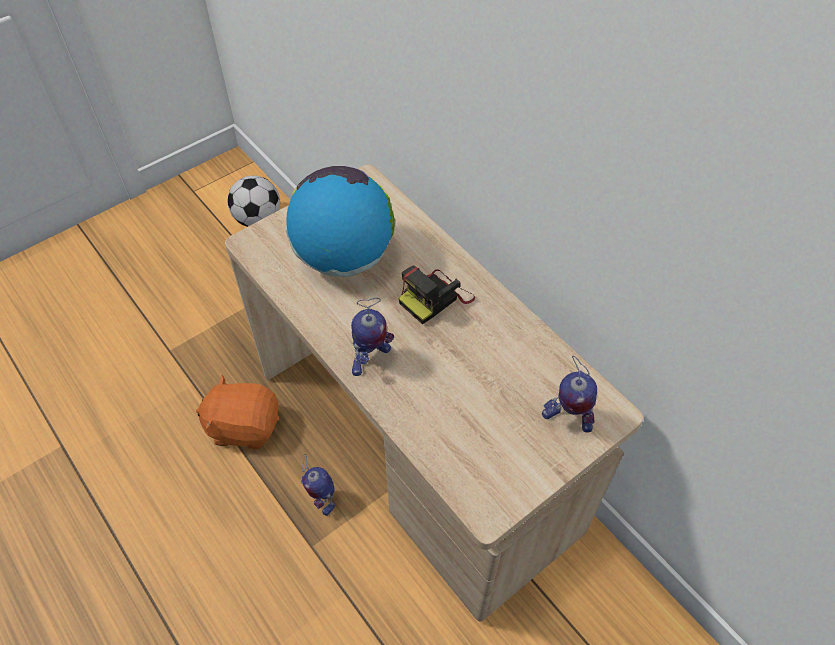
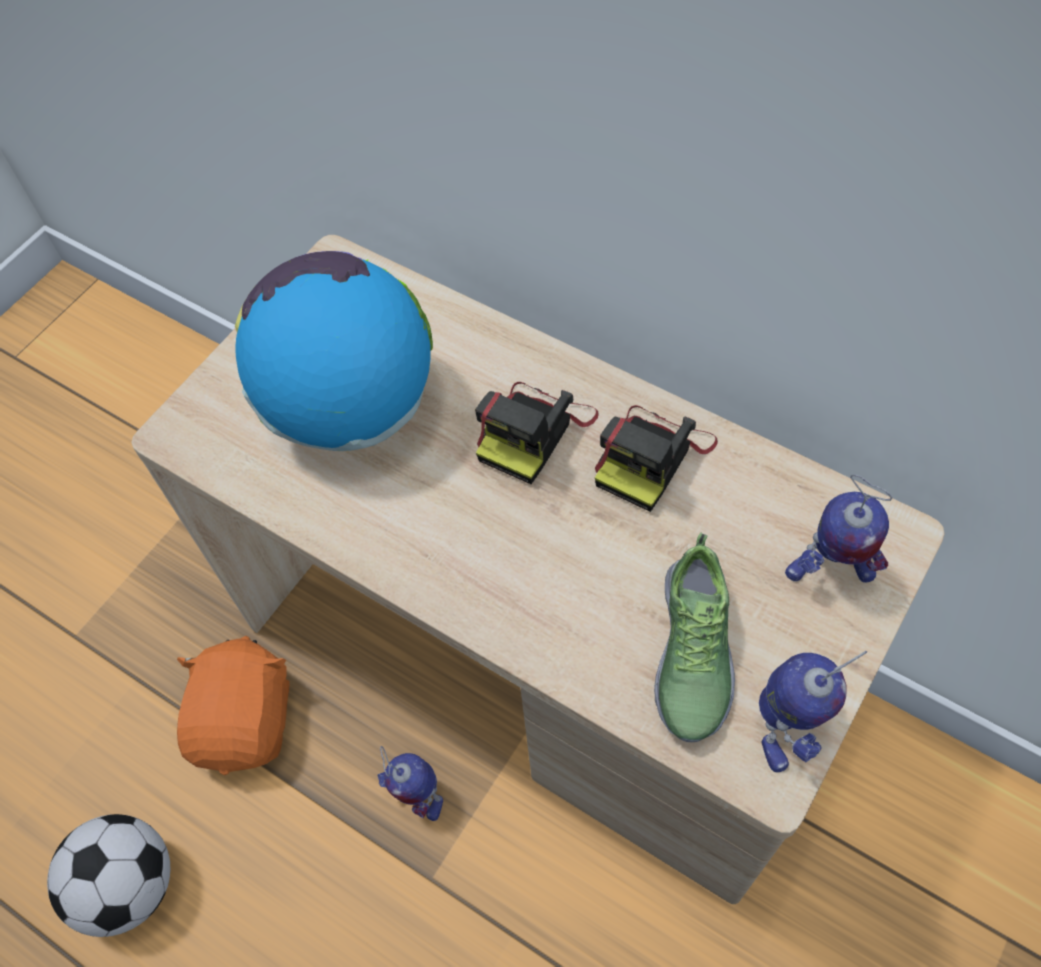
camera: 15 degrees left, 5 degrees up
orange plush toy [196,375,279,449] -> orange plush toy turned 105 degrees clockwise [177,636,290,775]
football [227,176,280,227] -> football moved to [47,814,171,937]
toy robot [351,298,394,376] -> toy robot moved to [759,651,867,773]
none -> camera [595,405,718,512]
none -> shoe [654,533,735,742]

